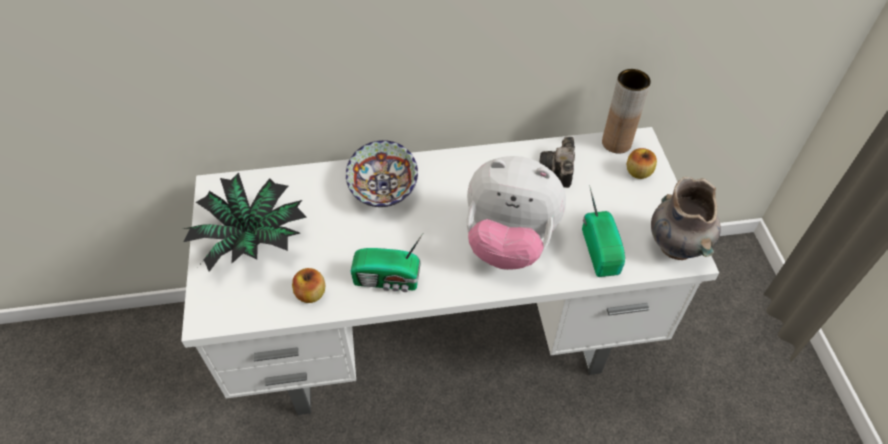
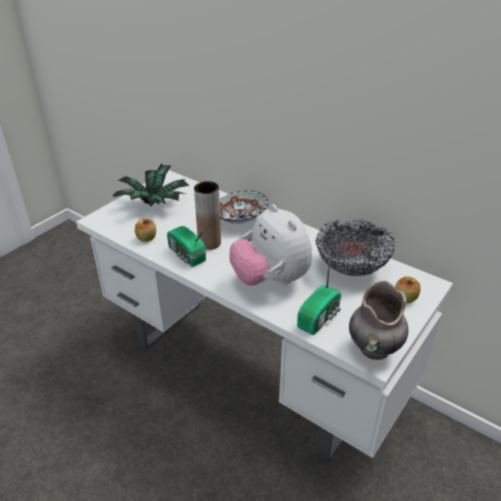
camera: 45 degrees right, 15 degrees down
camera [539,136,575,188] -> bowl [316,218,395,276]
brown vase [602,69,651,154] -> brown vase moved to [194,181,221,250]

